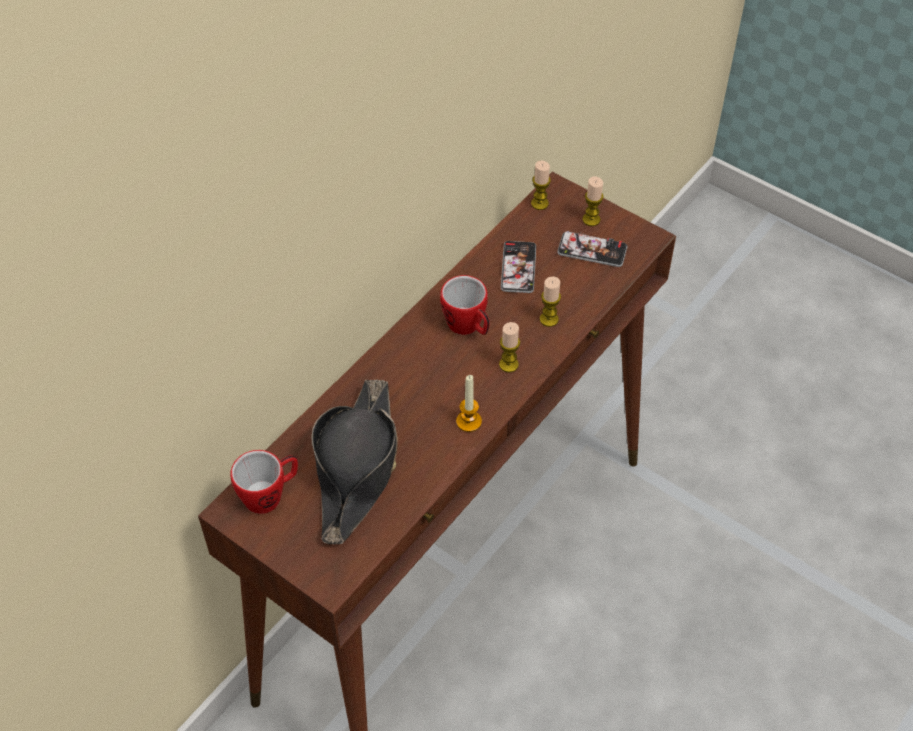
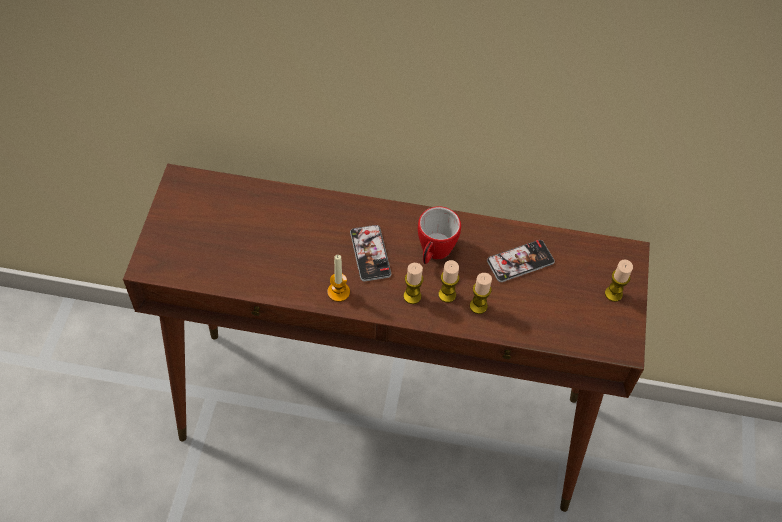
camera: 60 degrees right, 5 degrees up
mug [230,450,298,514] -> none
black hat [312,379,398,544] -> none
candle [531,161,551,210] -> candle moved to [439,260,459,303]
phone [557,231,627,267] -> phone moved to [350,225,391,281]

